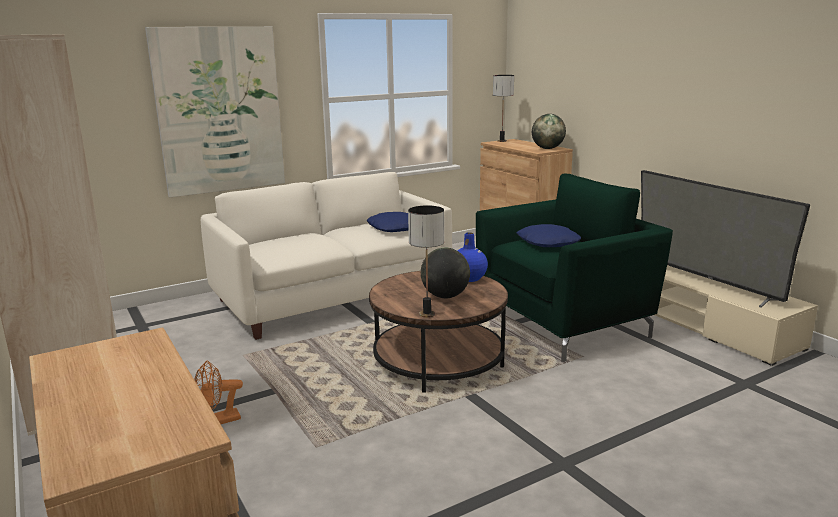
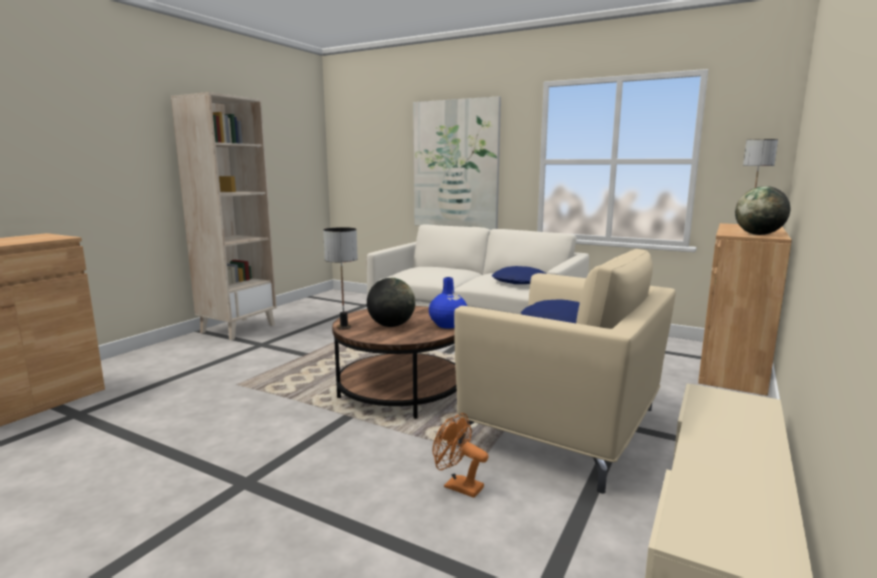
camera: 60 degrees right, 5 degrees down
orange fan [194,361,243,424] -> orange fan moved to [432,413,489,498]
green armchair [476,174,673,362] -> beige armchair [454,249,676,494]
television [641,170,810,308] -> none

